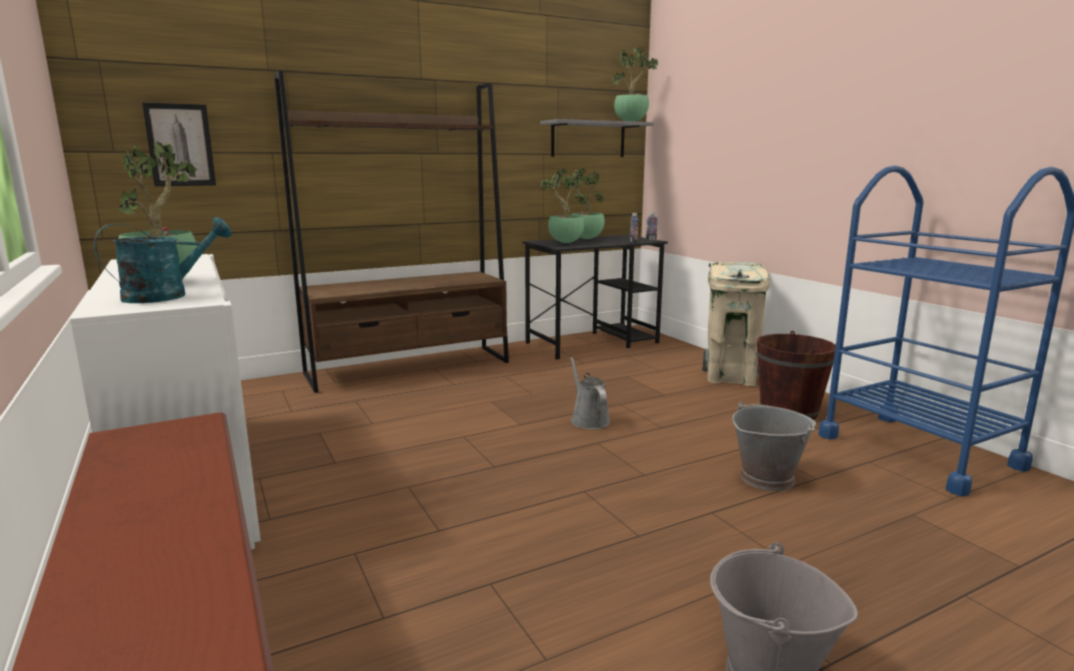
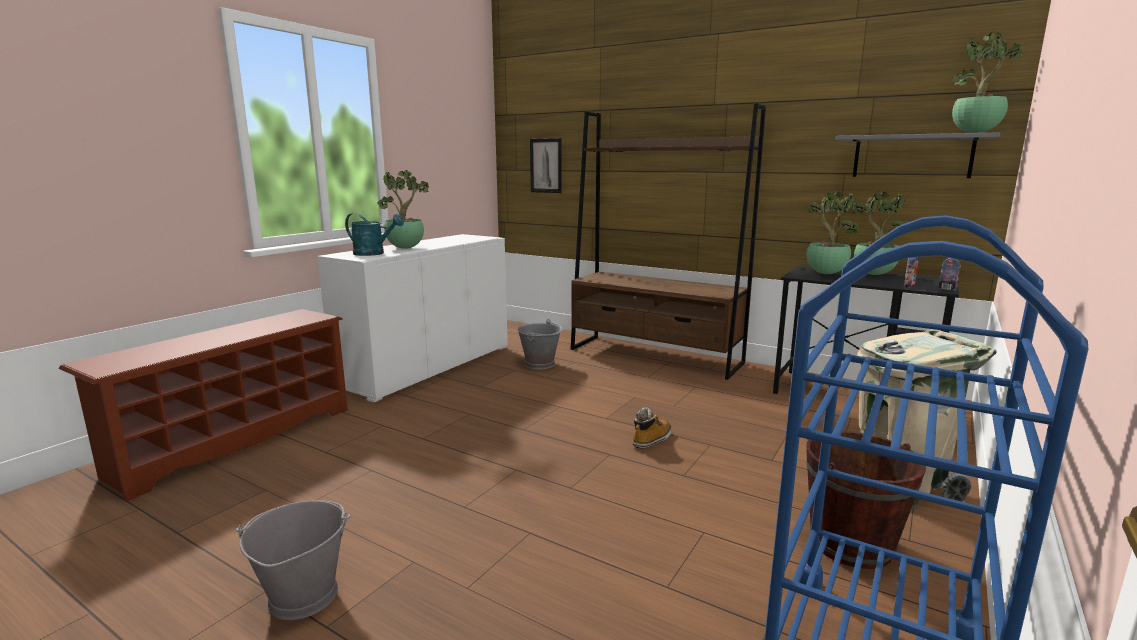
camera: 60 degrees right, 0 degrees up
grey watering can [570,357,610,429] -> boot [633,408,672,449]
grey bucket [732,402,816,491] -> grey bucket moved to [517,319,563,369]

